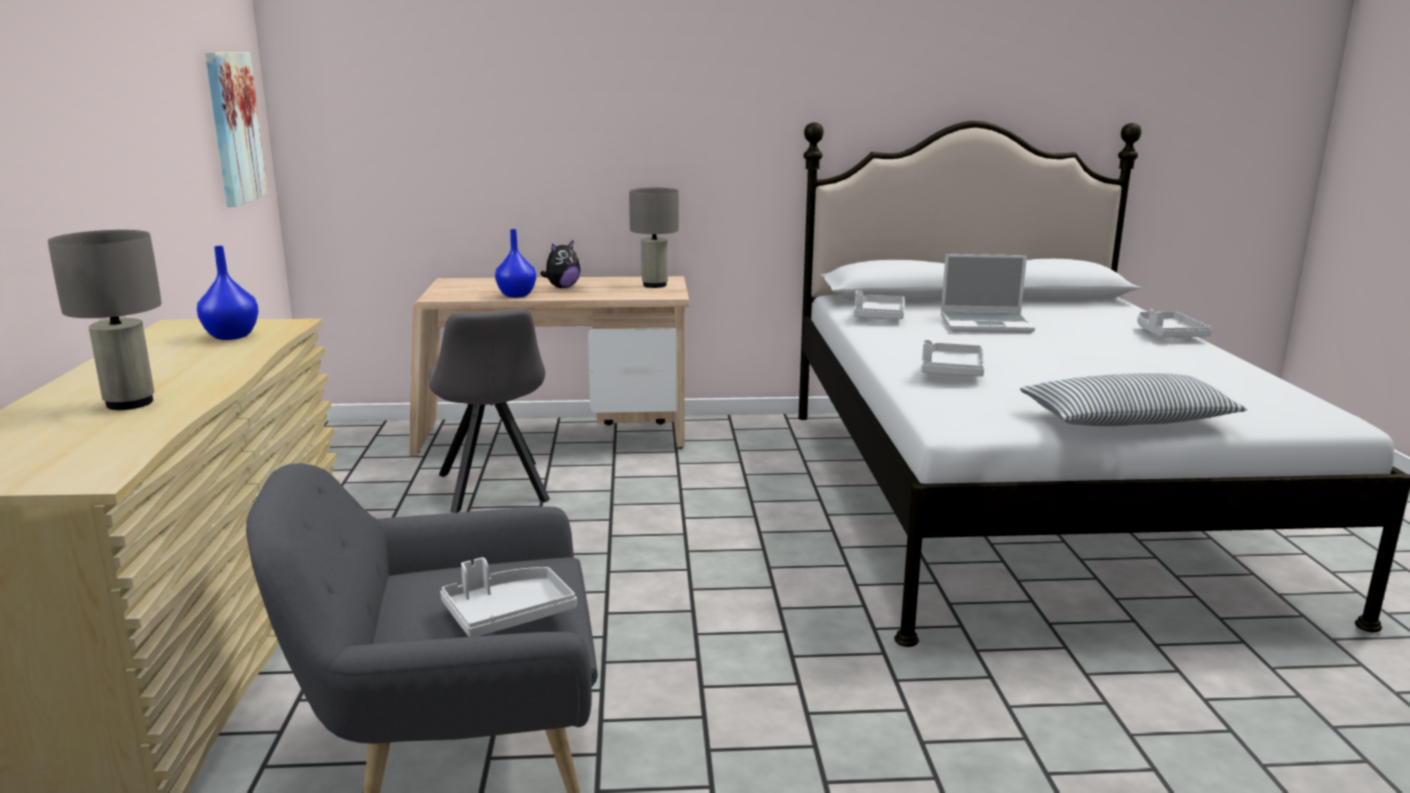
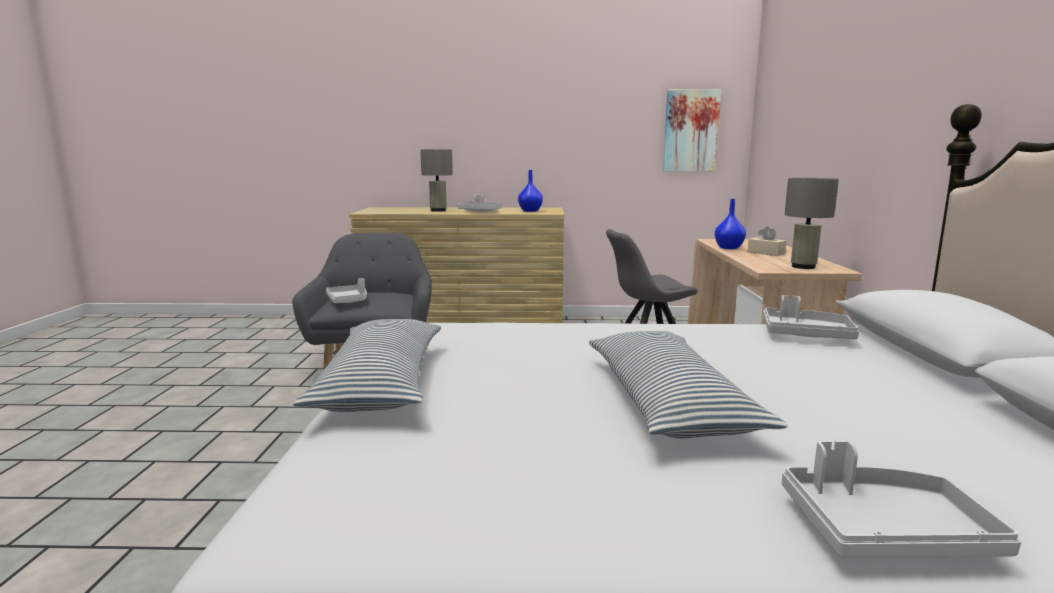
camera: 95 degrees right, 5 degrees down
plush toy [540,241,580,288] -> beige tissue box [748,226,787,256]
grey tray [921,339,984,376] -> grey tray moved to [458,195,502,212]
laptop [941,254,1035,333] -> none
none -> pillow [589,331,788,439]

